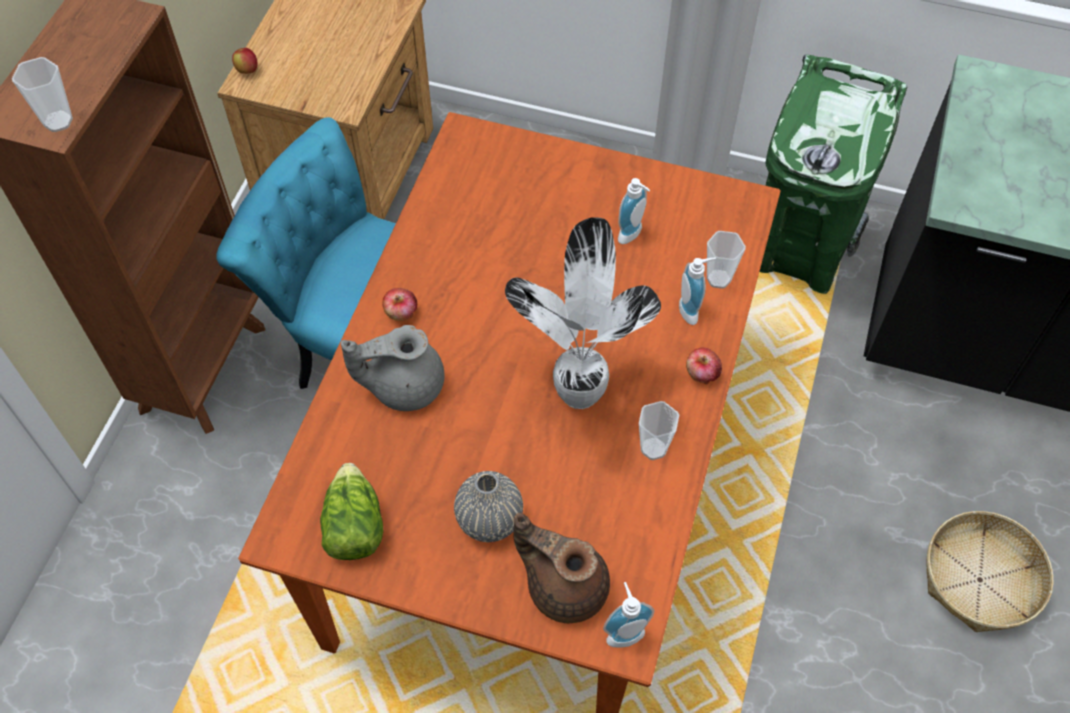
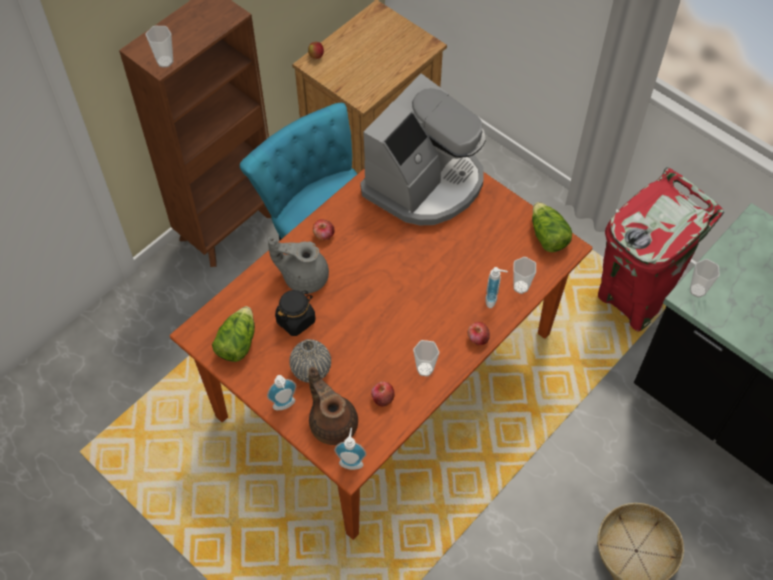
camera: 25 degrees right, 0 degrees up
potted plant [505,217,661,409] -> none
soap dispenser [618,178,650,244] -> soap dispenser moved to [267,375,296,410]
green trash can [759,55,907,294] -> red trash can [598,167,724,332]
none -> black jar [275,290,315,336]
none -> coffee machine [360,73,485,225]
none -> apple [371,381,394,407]
none -> lettuce [532,202,572,252]
none -> cup [690,259,720,298]

